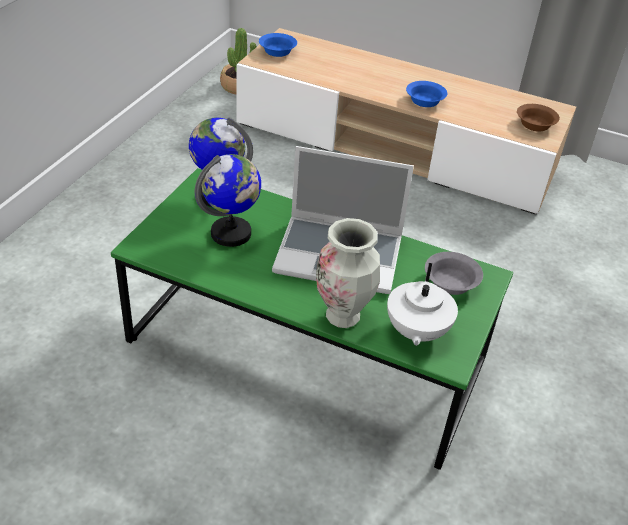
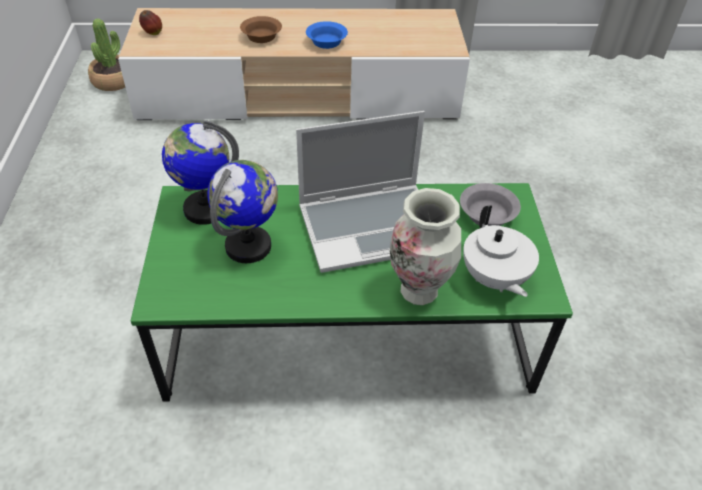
camera: 25 degrees left, 5 degrees up
blue bowl [259,33,297,57] -> apple [139,10,162,35]
brown bowl [517,104,560,132] -> brown bowl moved to [240,16,282,43]

